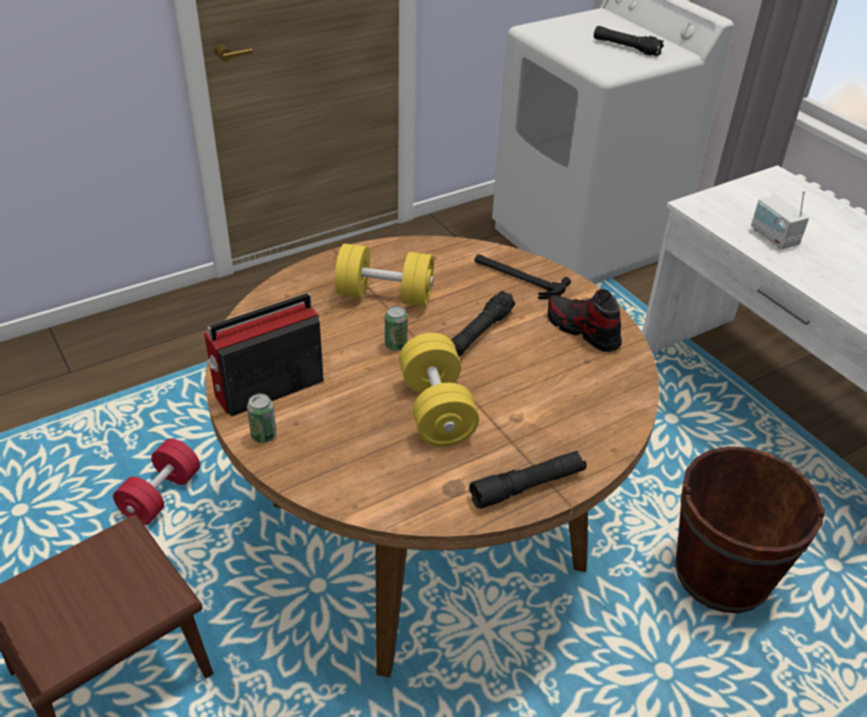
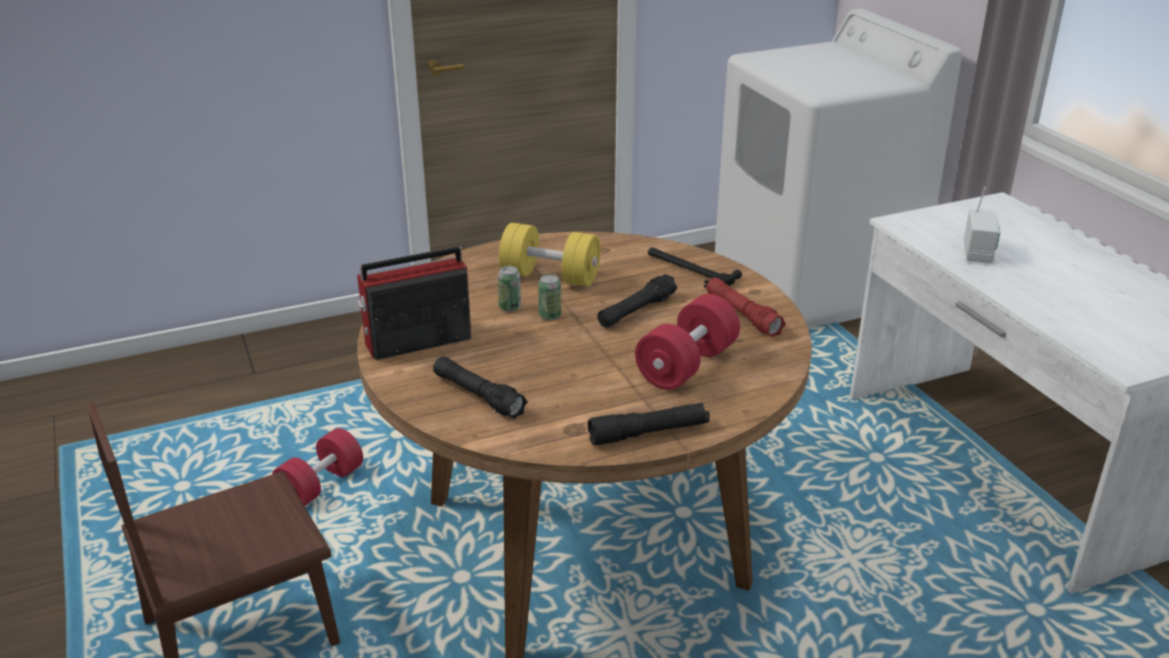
camera: 10 degrees right, 10 degrees down
can [247,394,277,443] -> can moved to [498,266,521,311]
yellow dumbbell [399,333,479,447] -> none
shoe [548,289,622,352] -> red flashlight [706,278,786,337]
black flashlight [594,26,664,56] -> black flashlight moved to [433,356,528,419]
brown bucket [675,447,825,613] -> none
radio [751,191,809,249] -> radio turned 150 degrees counterclockwise [964,187,1001,263]
none -> red dumbbell [635,294,740,390]

